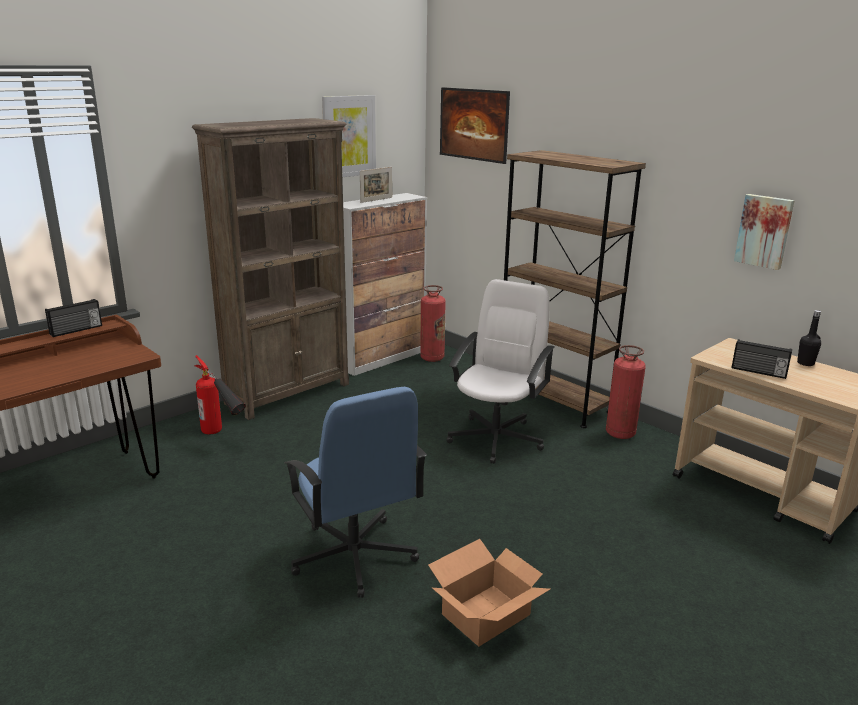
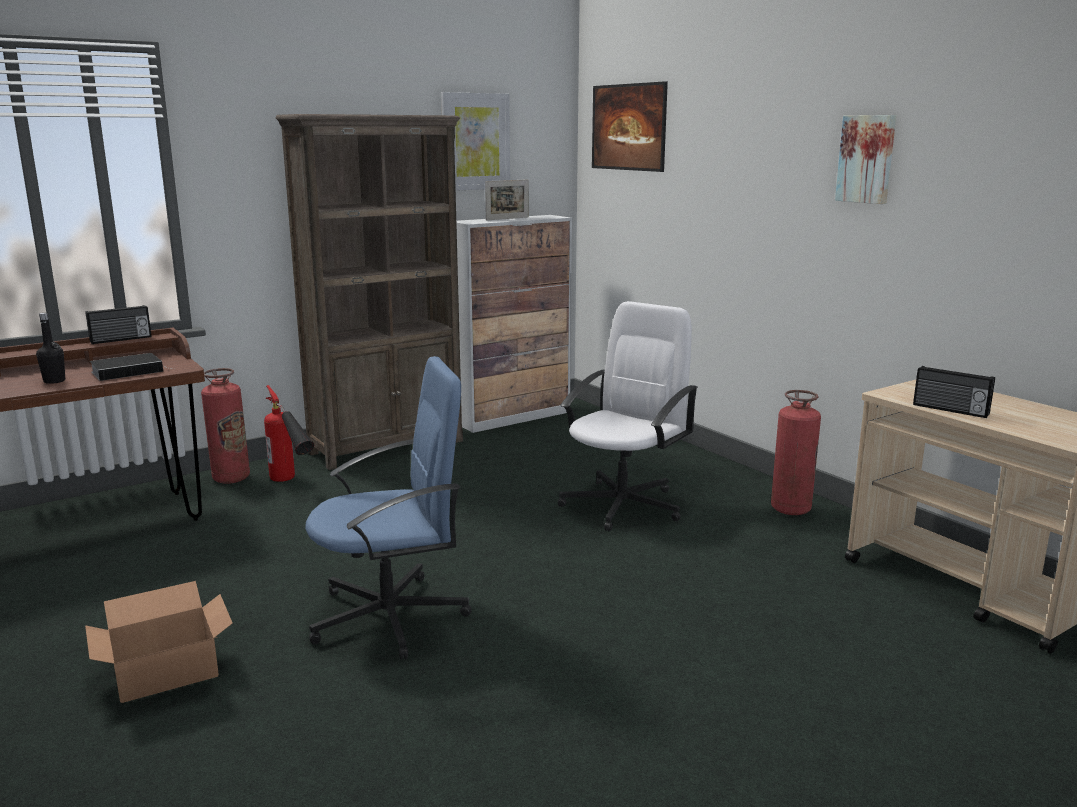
camera: 10 degrees right, 5 degrees down
blue office chair [285,387,427,598] -> blue office chair turned 90 degrees counterclockwise [305,356,472,660]
fire extinguisher [421,285,446,362] -> fire extinguisher moved to [201,368,250,484]
cardboard box [428,539,550,646] -> cardboard box moved to [85,581,232,703]
brown bookcase [504,150,646,428] -> none
picture [734,194,795,270] -> picture moved to [835,115,896,204]
black bottle [797,310,821,366] -> black bottle moved to [36,313,65,384]
none -> book [90,353,174,381]

